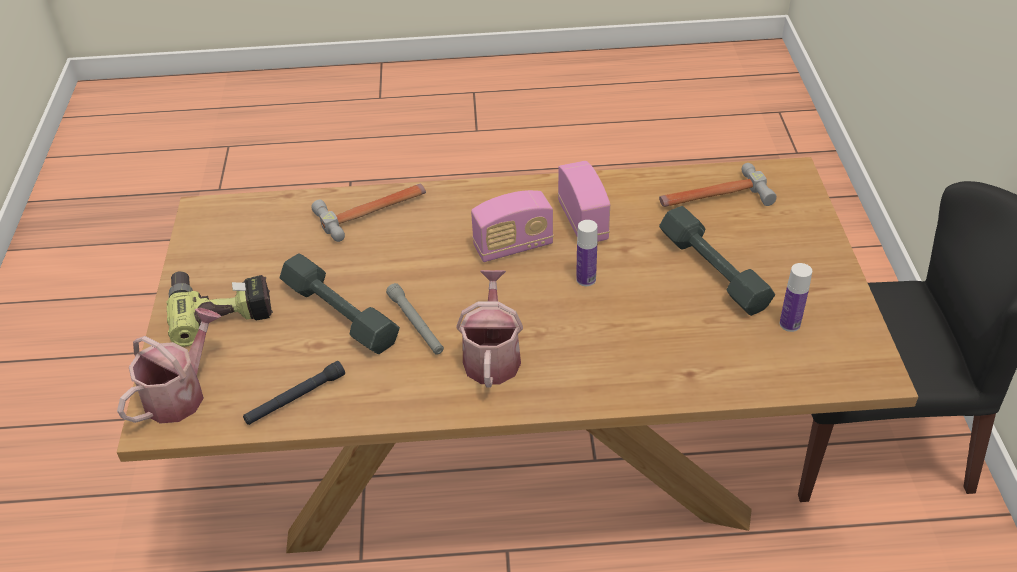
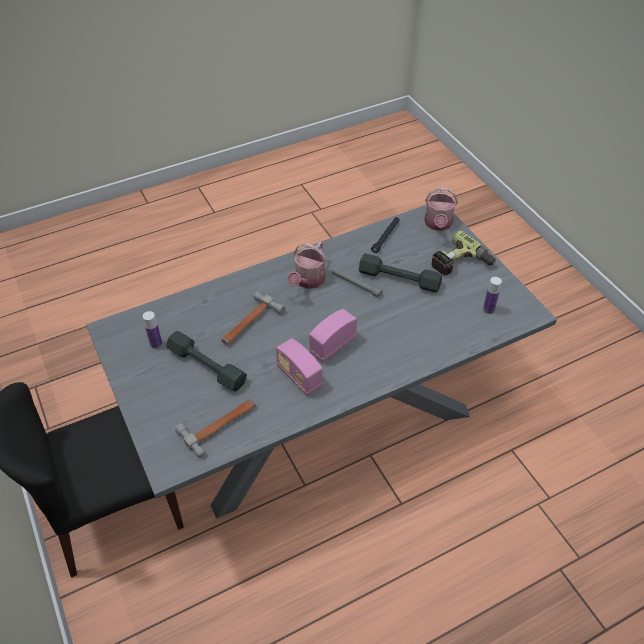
camera: 155 degrees right, 5 degrees up
brown dining table [117,157,918,553] -> grey dining table [86,205,557,519]
hammer [311,184,426,242] -> hammer moved to [221,292,285,345]
watering can [456,270,523,388] -> watering can turned 45 degrees clockwise [287,241,326,289]
bottle [576,220,597,286] -> bottle moved to [483,277,502,314]

